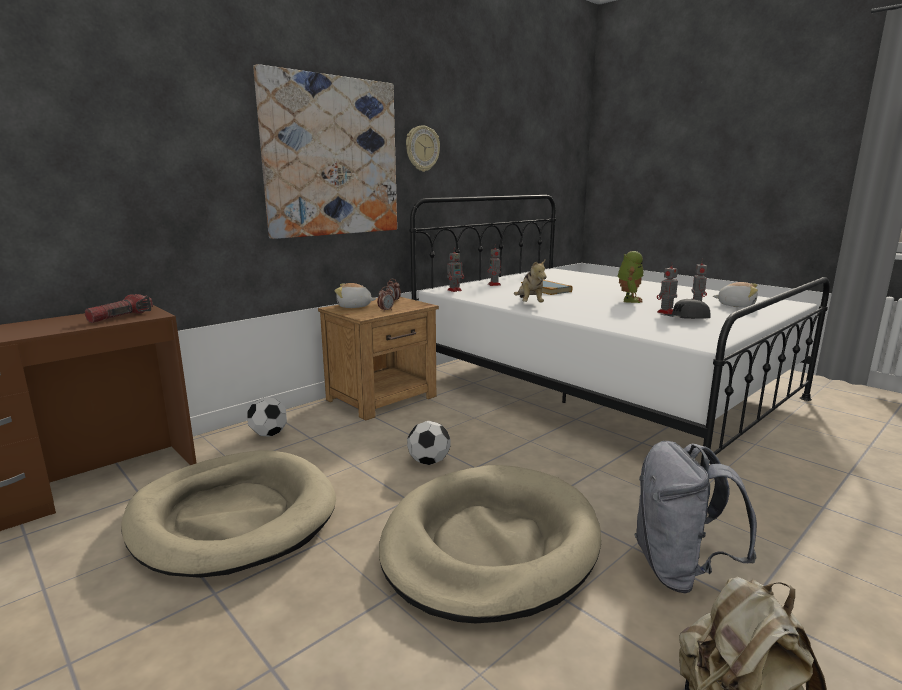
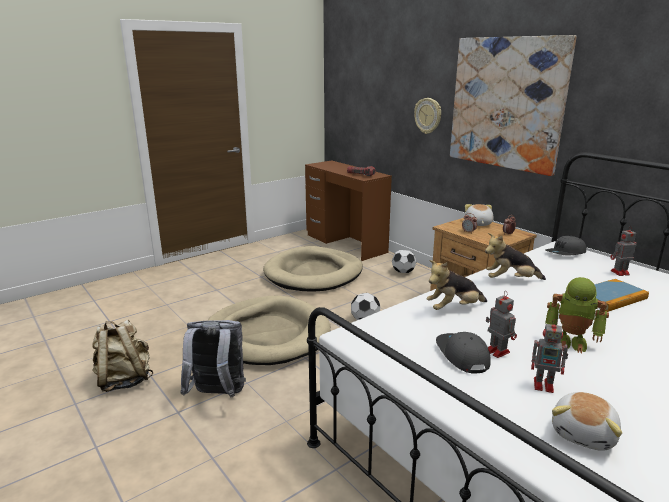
camera: 95 degrees right, 5 degrees up
wall clock [406,126,440,172] -> wall clock moved to [414,98,441,134]
toy robot [447,250,464,292] -> grey cap [545,236,586,256]
none -> plush toy [427,260,487,310]

